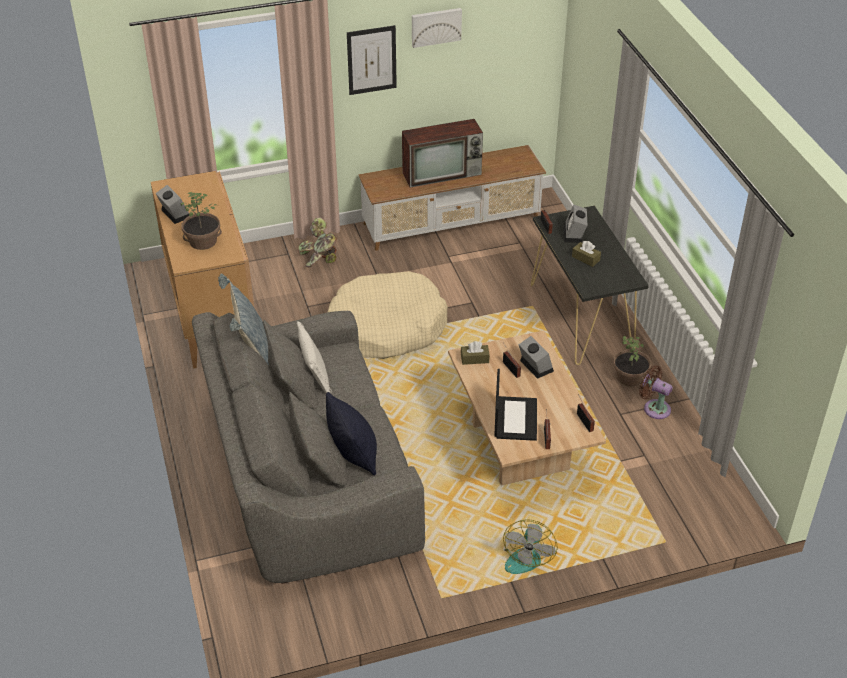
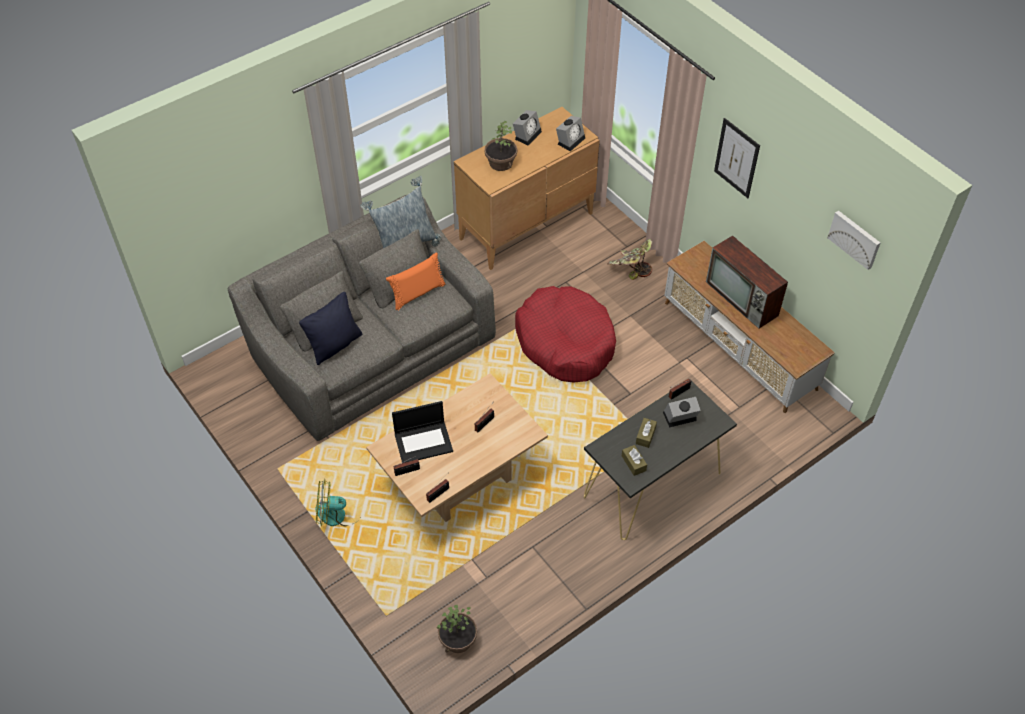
camera: 70 degrees right, 10 degrees up
white pillow [297,321,332,394] -> orange pillow [386,253,445,310]
beige dog bed [327,271,448,359] -> red dog bed [515,286,616,383]
picture [412,8,462,48] -> picture moved to [827,211,880,270]
brown tissue box [461,341,490,365] -> brown tissue box moved to [622,445,647,476]
alarm clock [518,336,554,379] -> alarm clock moved to [556,116,585,151]
potted plant [613,336,651,386] -> potted plant moved to [437,605,477,653]
brown fan [639,365,673,419] -> none

